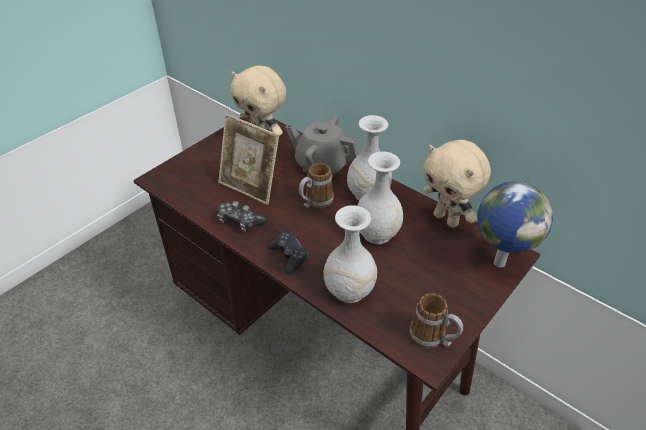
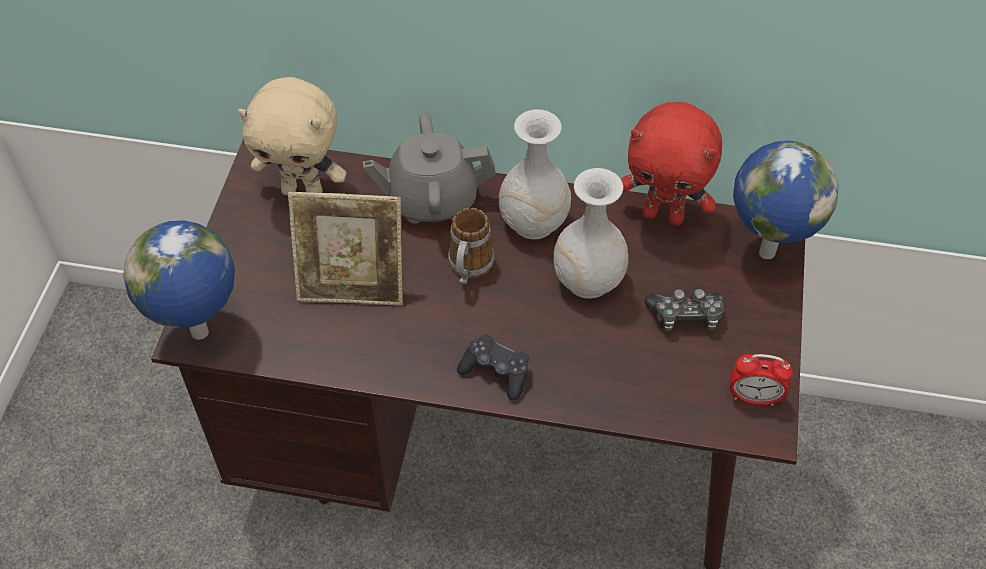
camera: 30 degrees left, 10 degrees up
game controller [217,201,267,232] -> game controller moved to [645,289,724,332]
white vase [323,205,377,303] -> none
mug [410,293,463,348] -> alarm clock [730,354,793,406]
beige plush toy [423,140,491,228] -> red plush toy [621,102,722,226]
none -> globe [123,220,235,340]

